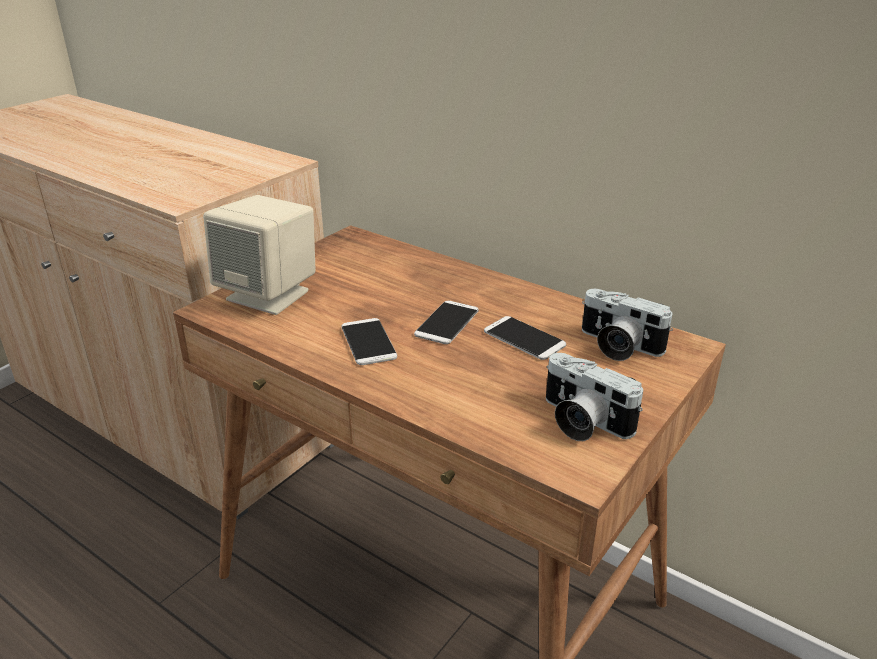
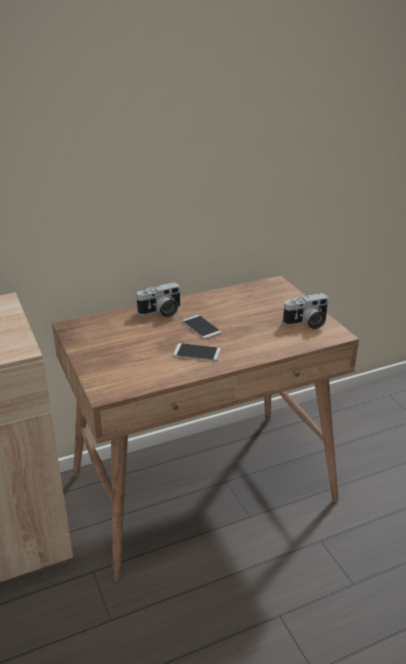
camera: 60 degrees left, 0 degrees up
beige speaker [203,195,316,315] -> none
phone [484,316,566,360] -> none
camera [582,289,673,361] -> camera moved to [136,282,181,318]

